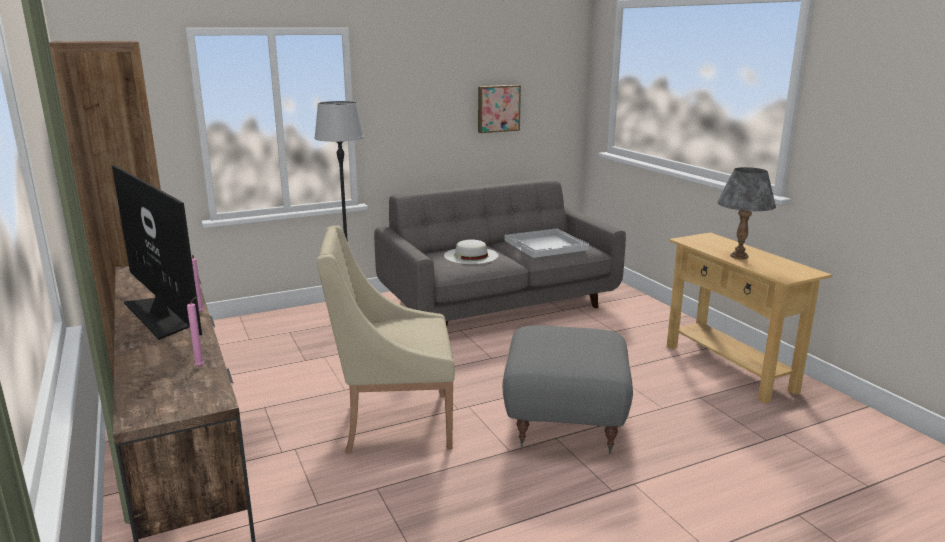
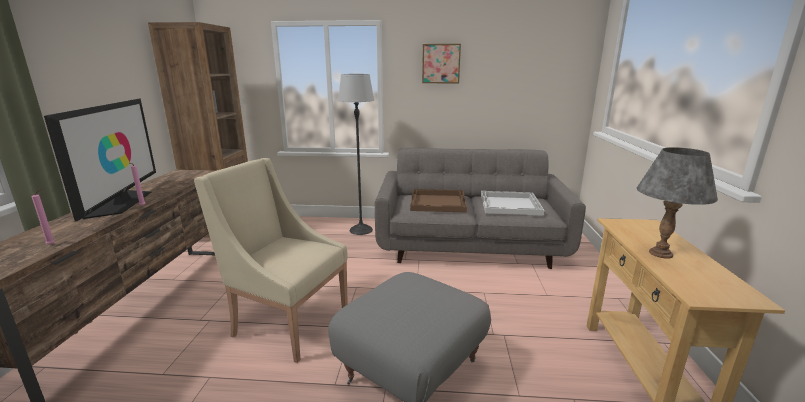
camera: 30 degrees right, 0 degrees up
white hat [444,240,499,264] -> brown tray [410,189,467,213]
picture [478,85,521,133] -> picture moved to [422,44,461,83]

